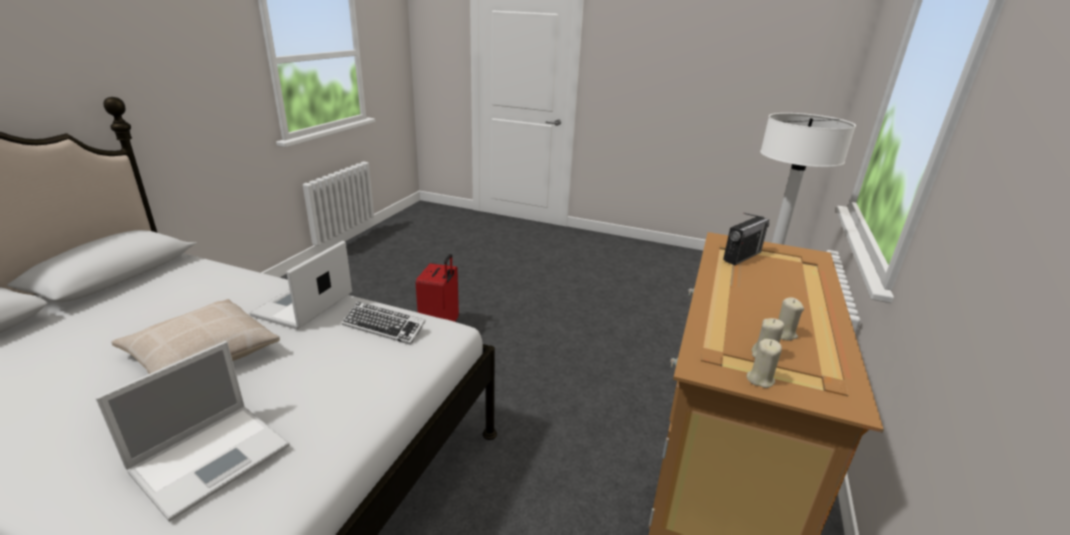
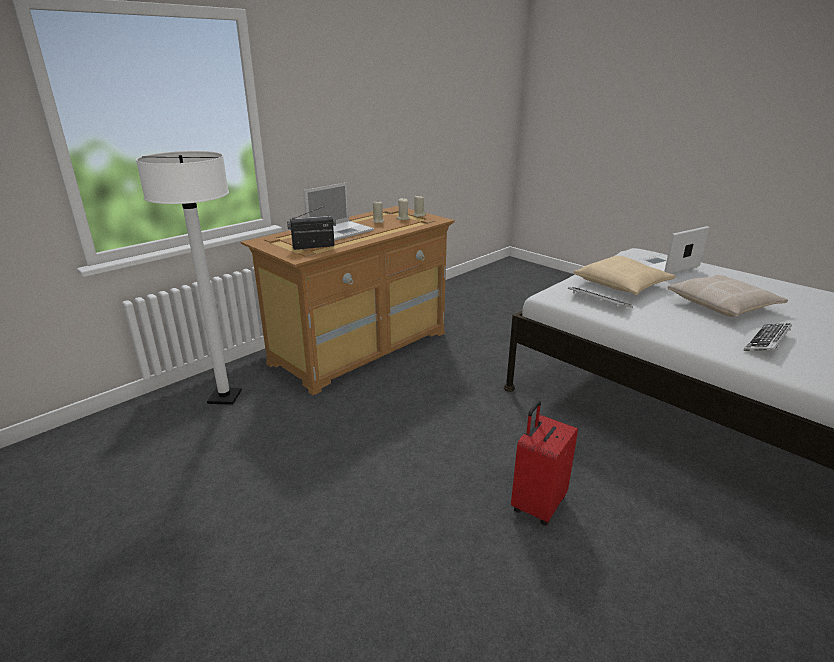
camera: 155 degrees left, 0 degrees up
laptop [249,241,352,330] -> laptop moved to [303,182,374,241]
none -> beige pillow [574,256,676,295]
none -> keyboard [744,323,792,351]

